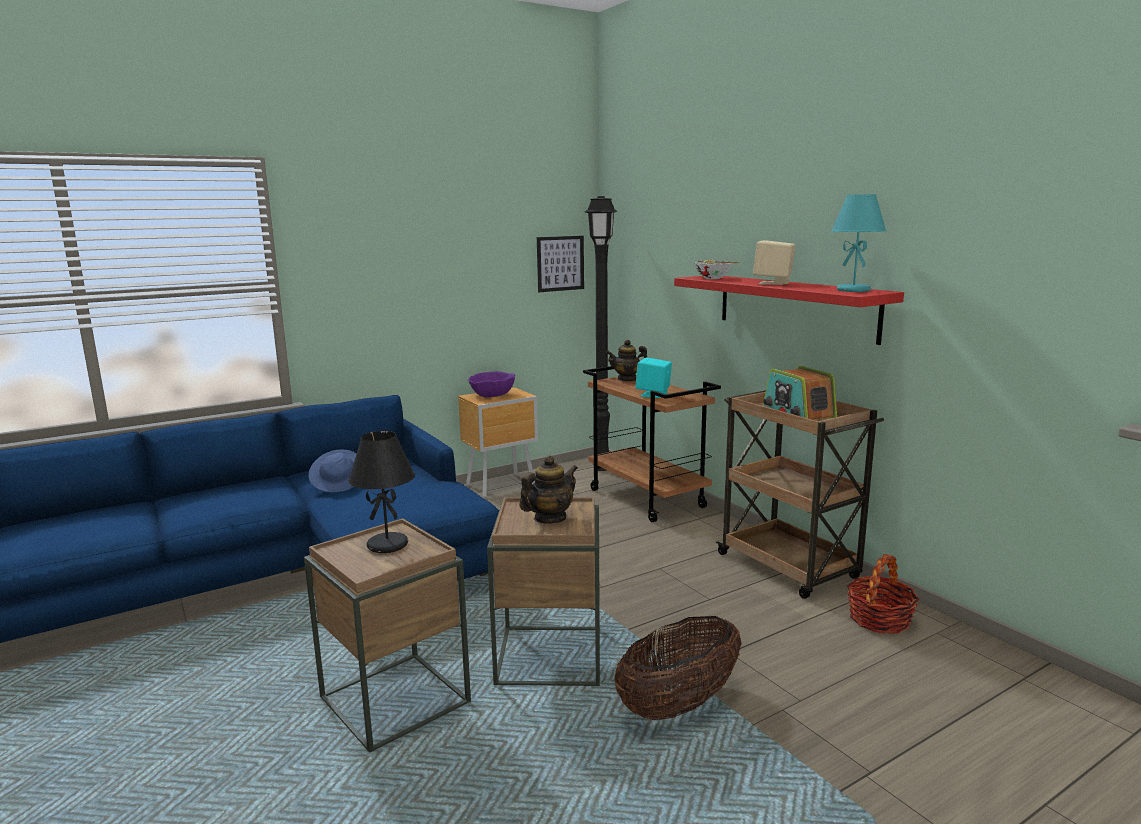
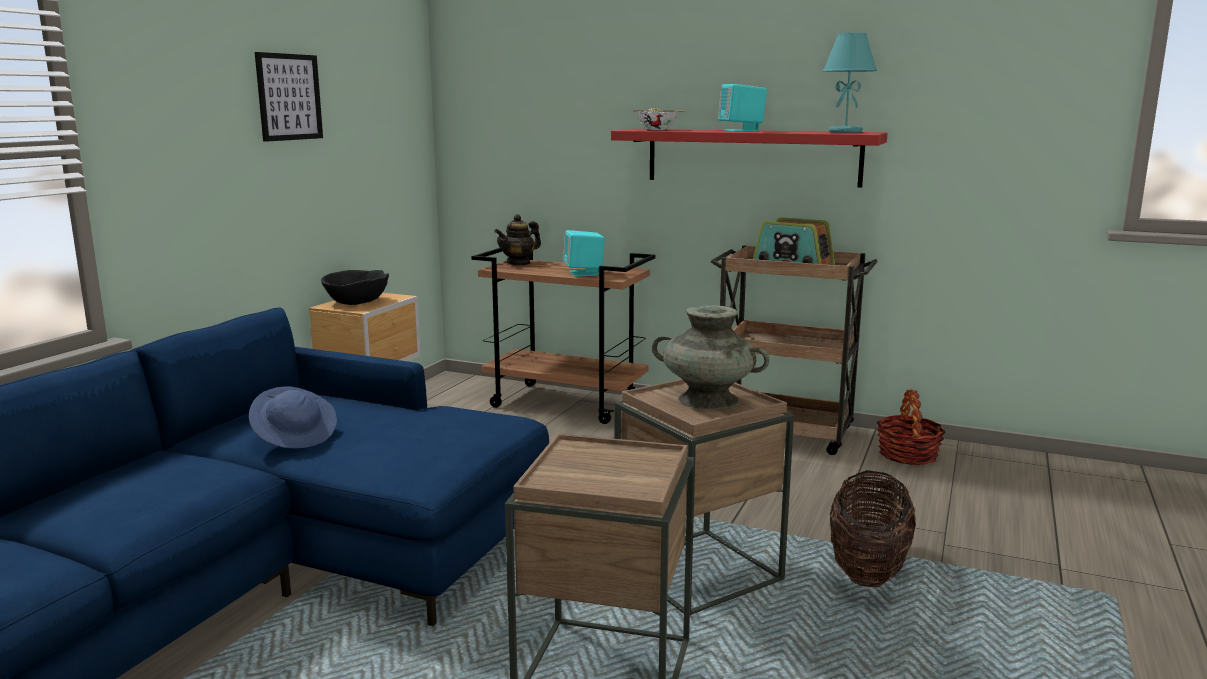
camera: 35 degrees left, 0 degrees up
black table lamp [348,431,415,553] -> none
purple bowl [468,371,515,398] -> black bowl [321,270,389,305]
teapot [519,455,578,524] -> turquoise vase [652,305,769,409]
picture [537,236,584,292] -> picture moved to [255,52,323,142]
black floor lamp [585,196,617,471] -> none
beige speaker [753,240,795,285] -> turquoise speaker [718,84,767,132]

